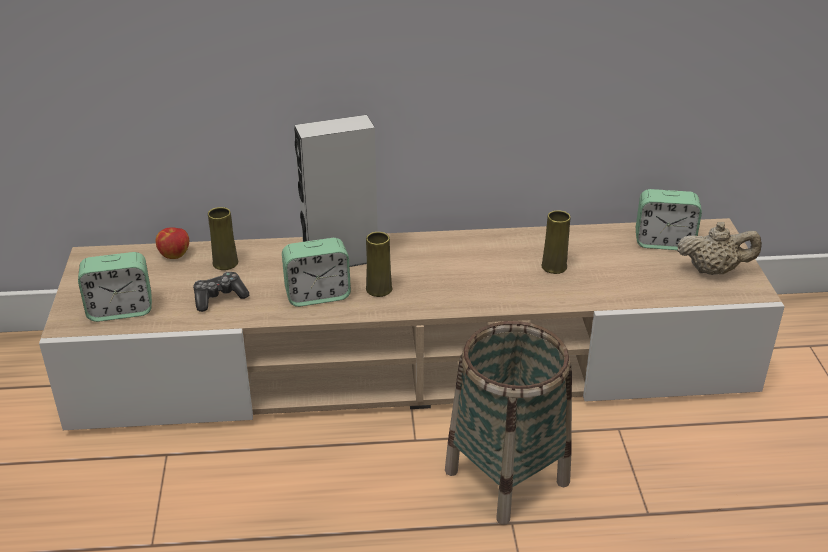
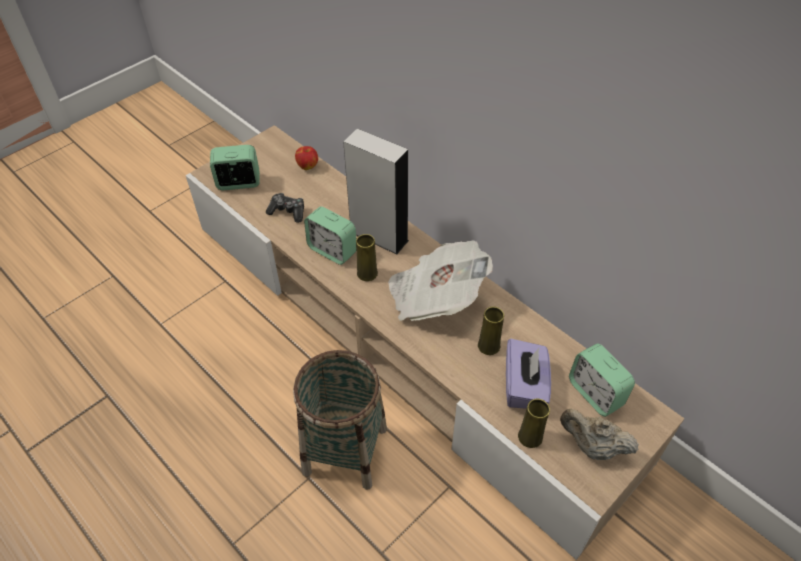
camera: 50 degrees right, 15 degrees up
alarm clock [78,252,152,322] -> alarm clock turned 135 degrees clockwise [210,145,260,190]
yellow vase [208,207,238,270] -> yellow vase moved to [518,399,550,448]
beige teapot [677,222,762,275] -> beige teapot turned 150 degrees clockwise [560,409,639,460]
none -> newspaper [388,240,493,321]
none -> purple tissue box [506,338,551,409]

